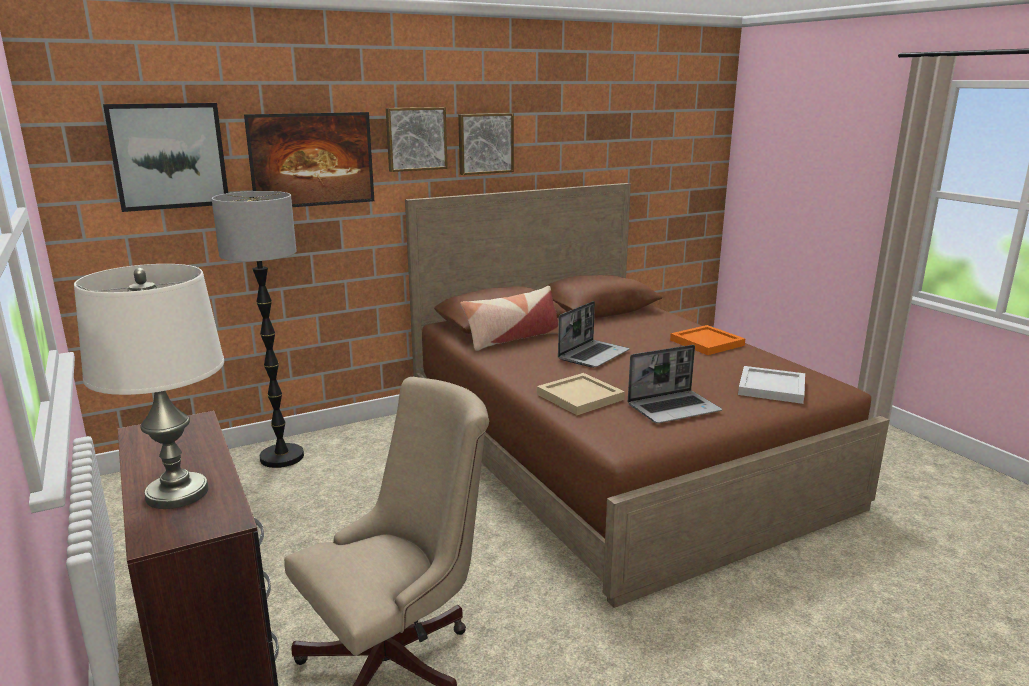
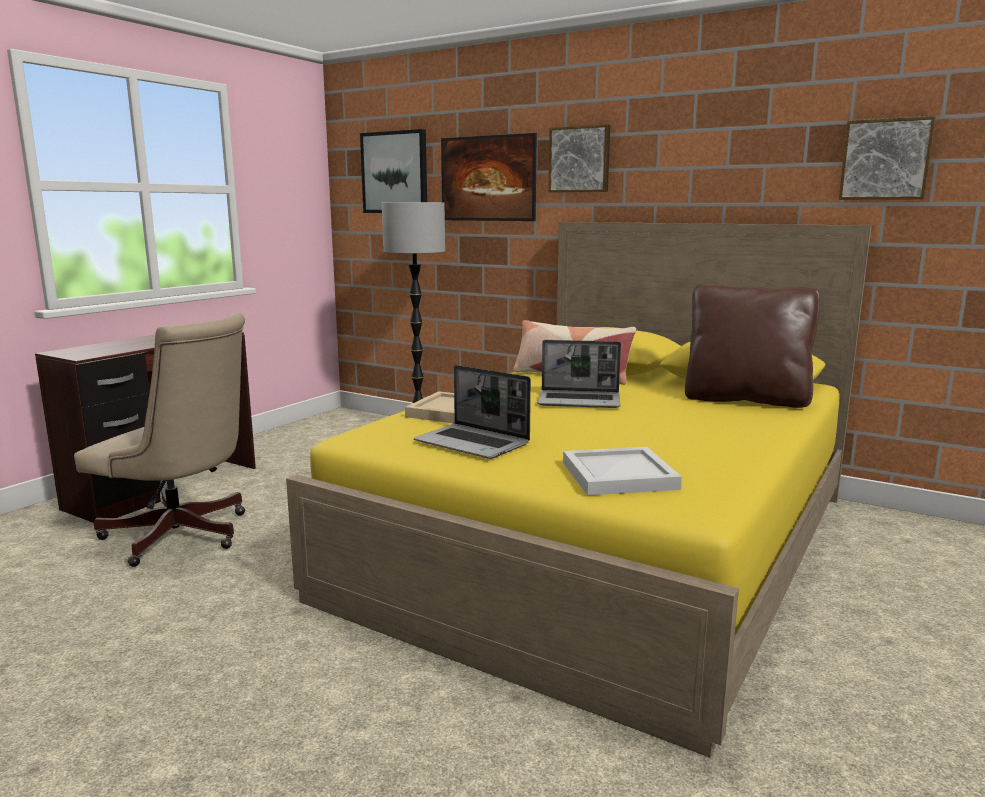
camera: 60 degrees right, 5 degrees down
white table lamp [74,264,224,509] -> none
brown bed [405,183,889,608] -> yellow bed [286,222,872,757]
picture [458,113,514,175] -> picture moved to [838,116,936,200]
orange tray [670,325,745,355] -> none
none -> brown pillow [685,284,820,408]

